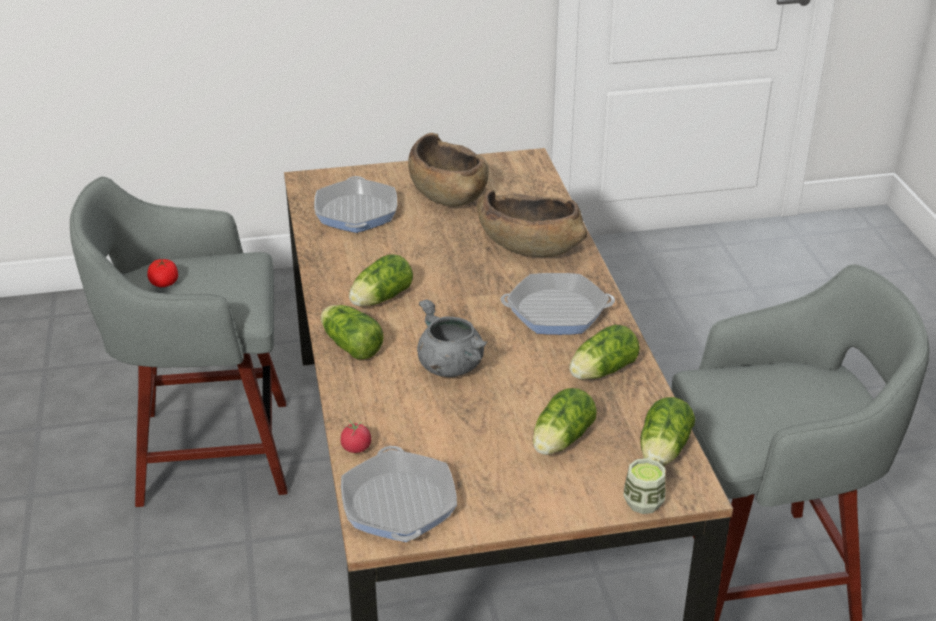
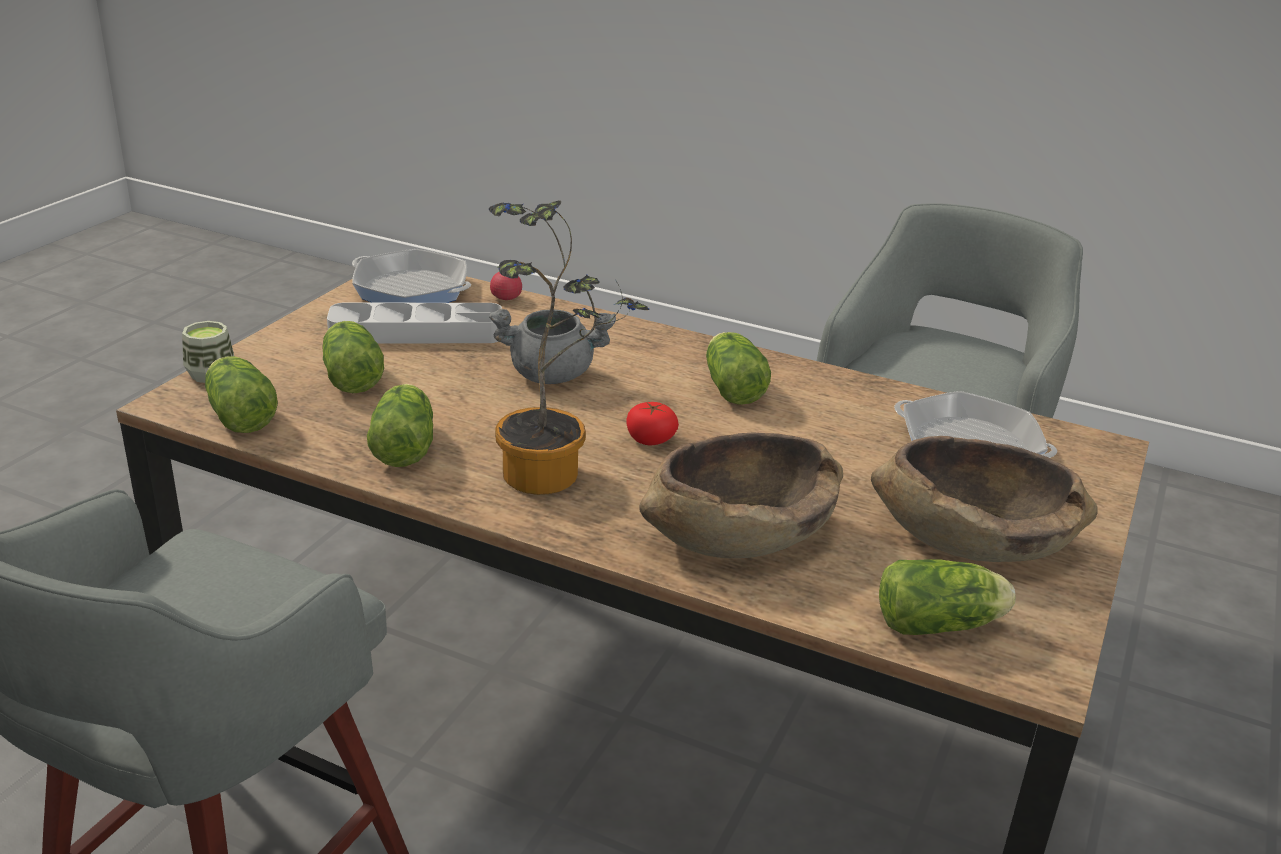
camera: 125 degrees right, 5 degrees down
tomato [147,259,178,287] -> tomato moved to [626,402,679,445]
lettuce [321,305,384,360] -> lettuce moved to [879,559,1016,635]
frying pan [500,273,615,335] -> potted plant [489,200,650,495]
none -> grey tray [327,303,502,344]

